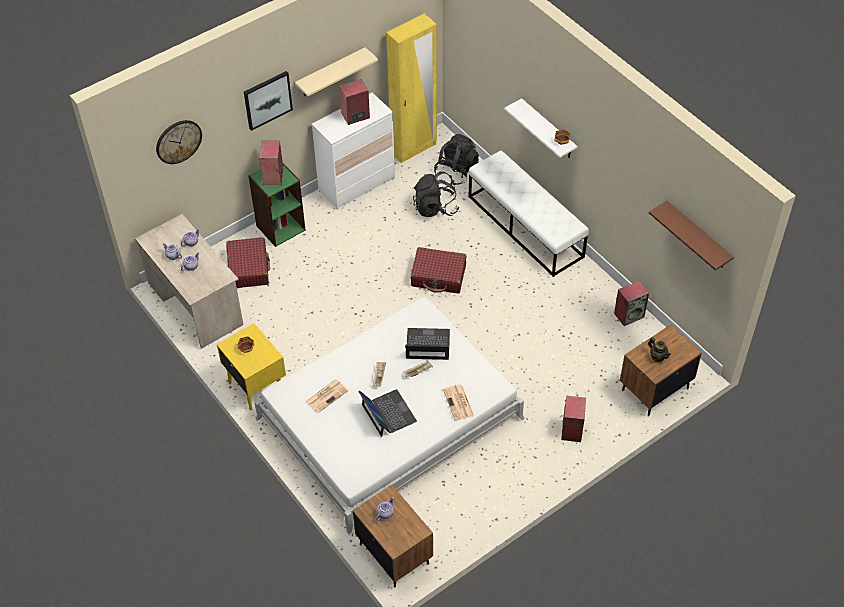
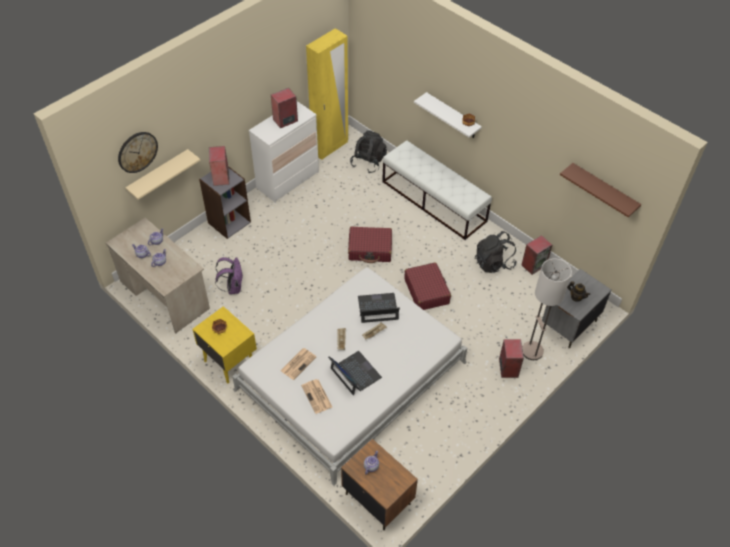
camera: 10 degrees left, 0 degrees up
red suitcase [226,237,270,288] -> red suitcase moved to [404,262,451,310]
picture [244,71,293,131] -> none
green bookcase [248,163,306,247] -> grey bookcase [199,166,251,239]
beige shelf [295,47,378,96] -> beige shelf moved to [125,149,201,200]
black backpack [413,172,459,217] -> black backpack moved to [475,231,517,273]
newspaper [443,384,474,420] -> newspaper moved to [301,379,332,414]
brown nightstand [620,325,702,416] -> grey nightstand [542,269,612,348]
none -> purple backpack [215,257,243,294]
none -> floor lamp [522,258,572,360]

